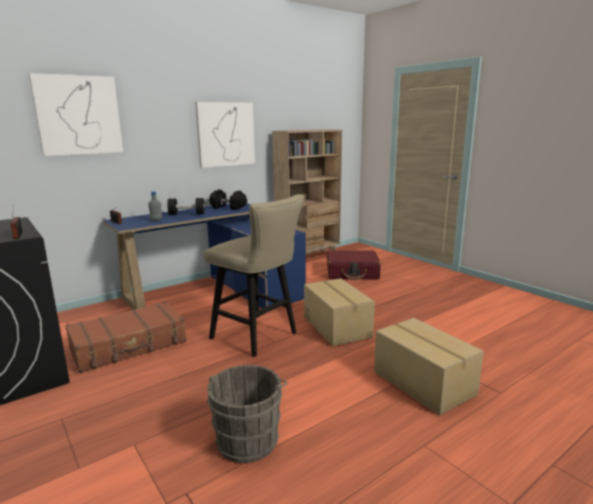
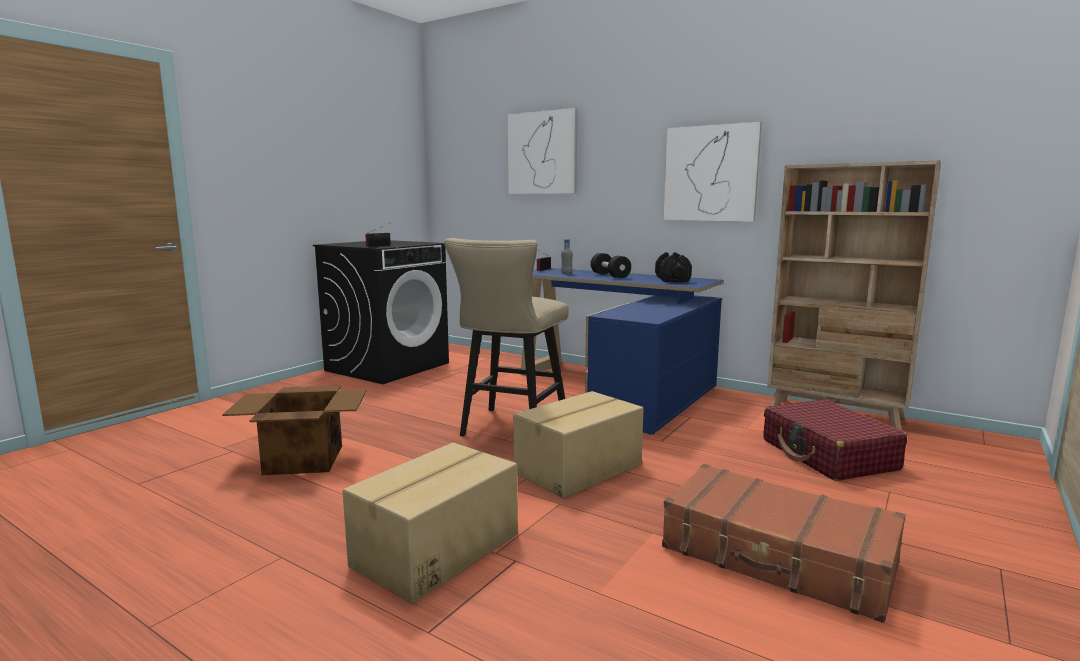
camera: 70 degrees right, 5 degrees down
brown suitcase [65,301,186,373] -> brown suitcase moved to [662,464,906,623]
grey bucket [207,365,288,463] -> cardboard box [222,386,367,475]

